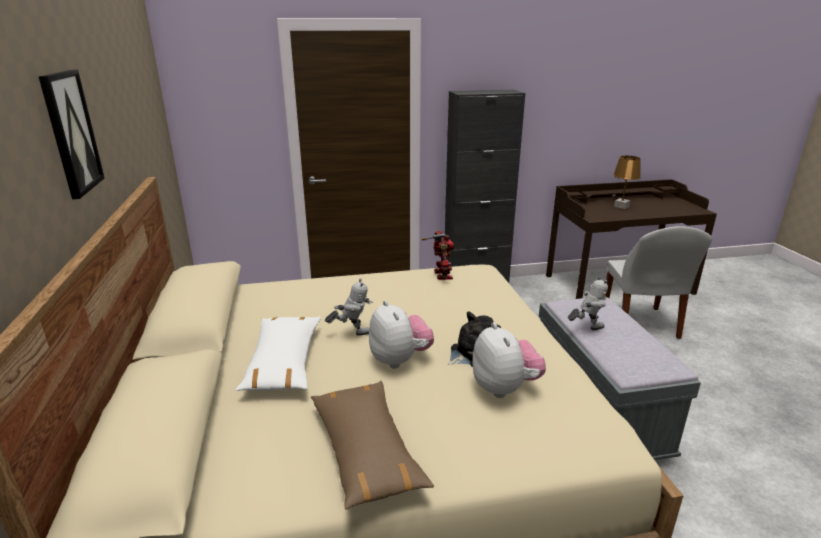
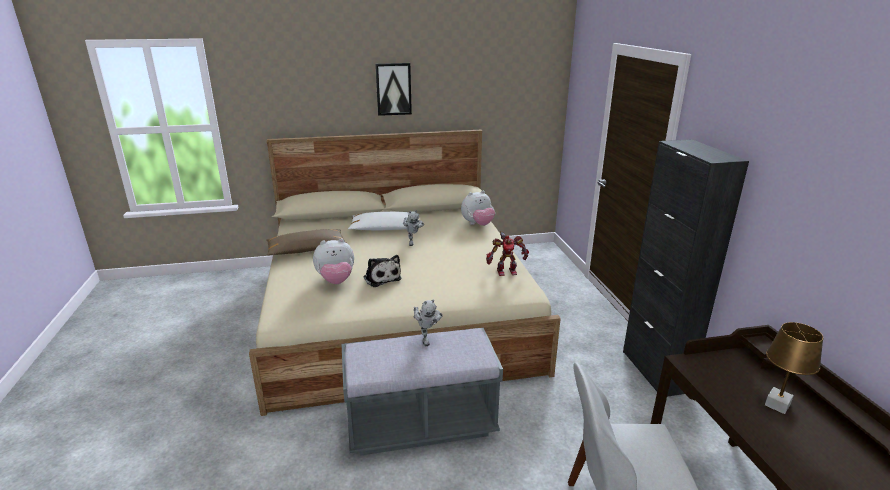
camera: 90 degrees right, 0 degrees up
plush toy [369,300,434,369] -> plush toy moved to [461,191,495,226]

